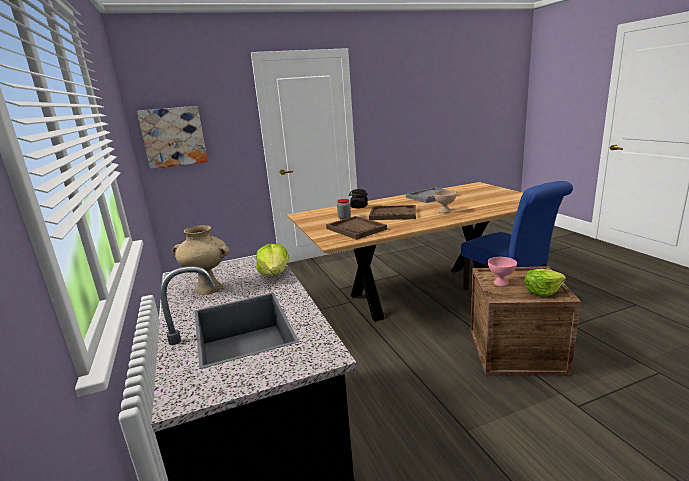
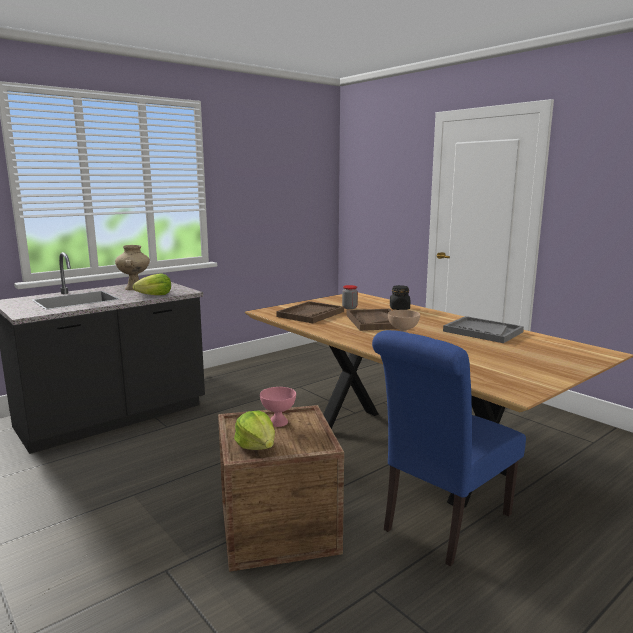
camera: 70 degrees right, 5 degrees down
picture [137,106,208,169] -> none

